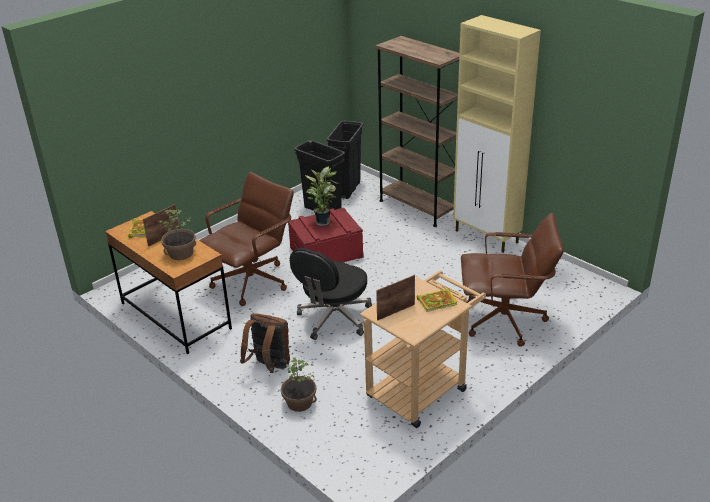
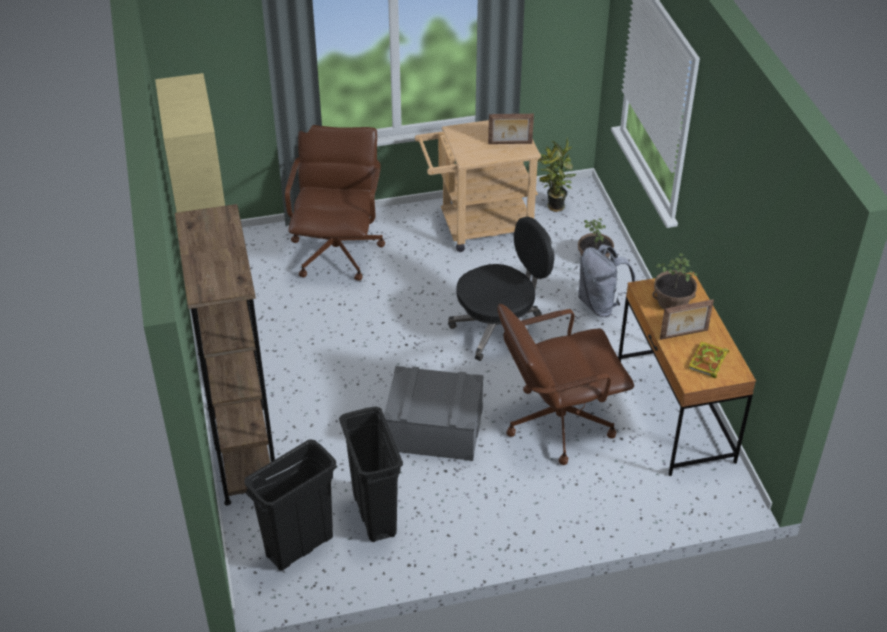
camera: 150 degrees left, 10 degrees up
brown backpack [240,313,290,373] -> grey backpack [578,244,635,317]
red storage box [288,208,364,262] -> grey storage box [384,366,484,461]
potted plant [305,166,340,226] -> potted plant moved to [538,137,576,212]
book [417,288,458,312] -> none
brown office chair [461,213,564,347] -> brown office chair turned 60 degrees clockwise [285,125,385,281]

